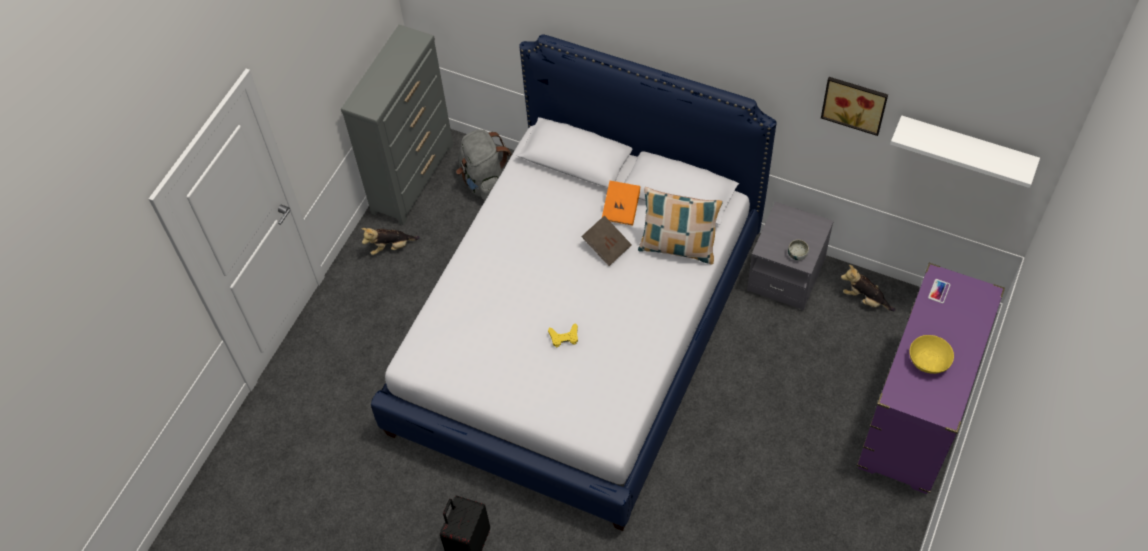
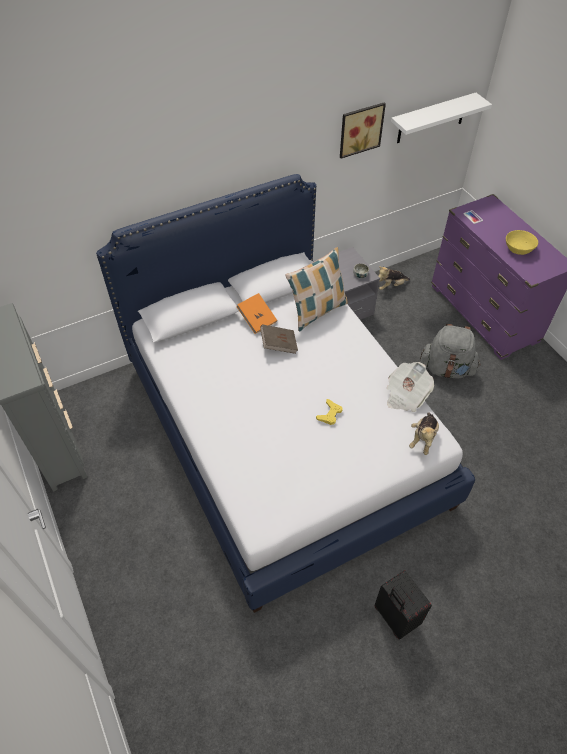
camera: 55 degrees left, 5 degrees down
plush toy [361,228,420,255] -> plush toy moved to [409,412,439,455]
grey backpack [456,130,512,201] -> grey backpack moved to [420,324,480,378]
none -> newspaper [387,362,434,412]

